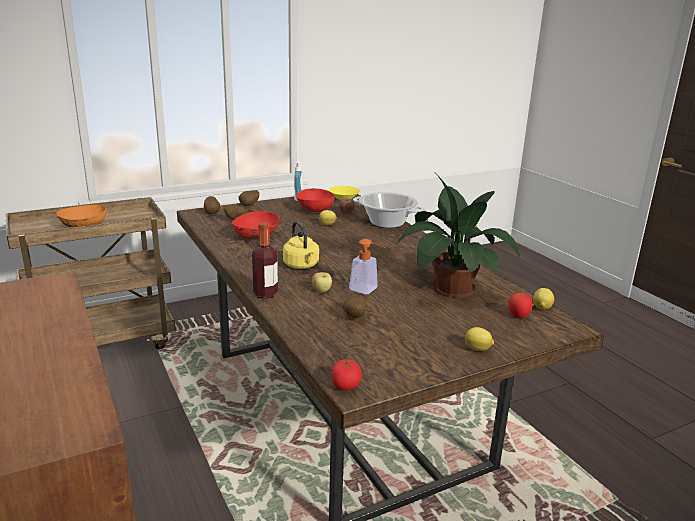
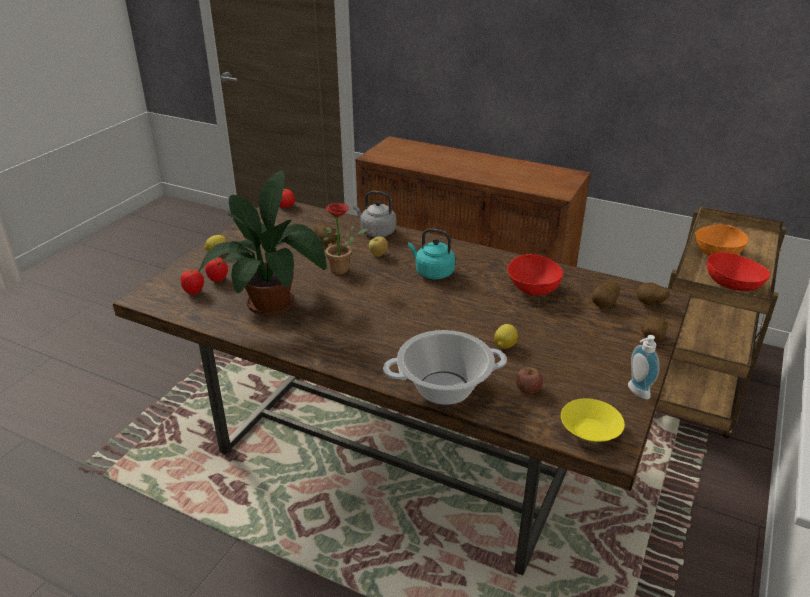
camera: 145 degrees right, 10 degrees up
bottle [252,222,278,298] -> none
yellow kettle [283,221,319,269] -> turquoise kettle [408,228,455,279]
red bowl [296,188,335,212] -> red bowl moved to [707,252,770,291]
soap dispenser [349,239,385,294] -> potted plant [323,203,368,275]
lemon [533,288,554,310] -> none
none -> tomato [205,257,228,282]
none -> grey kettle [353,191,396,237]

